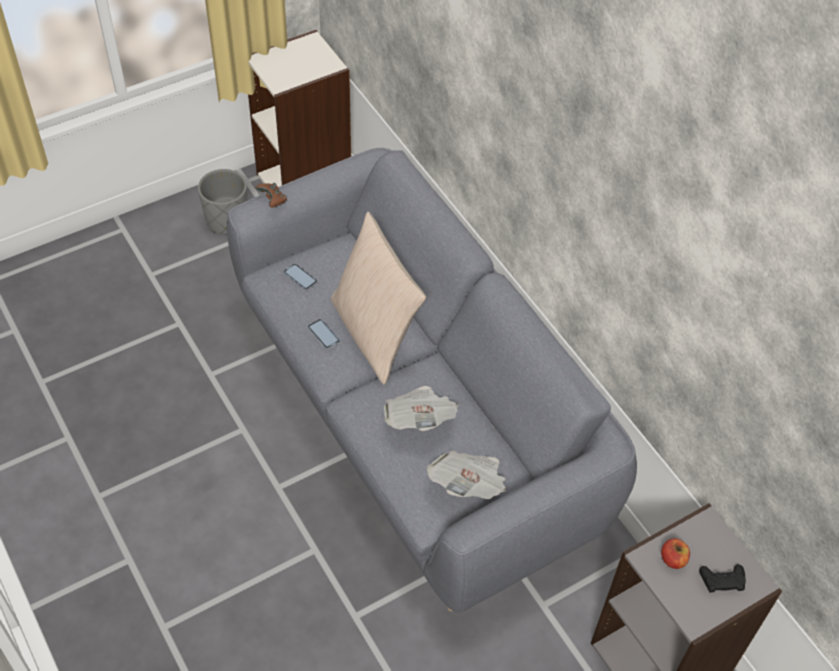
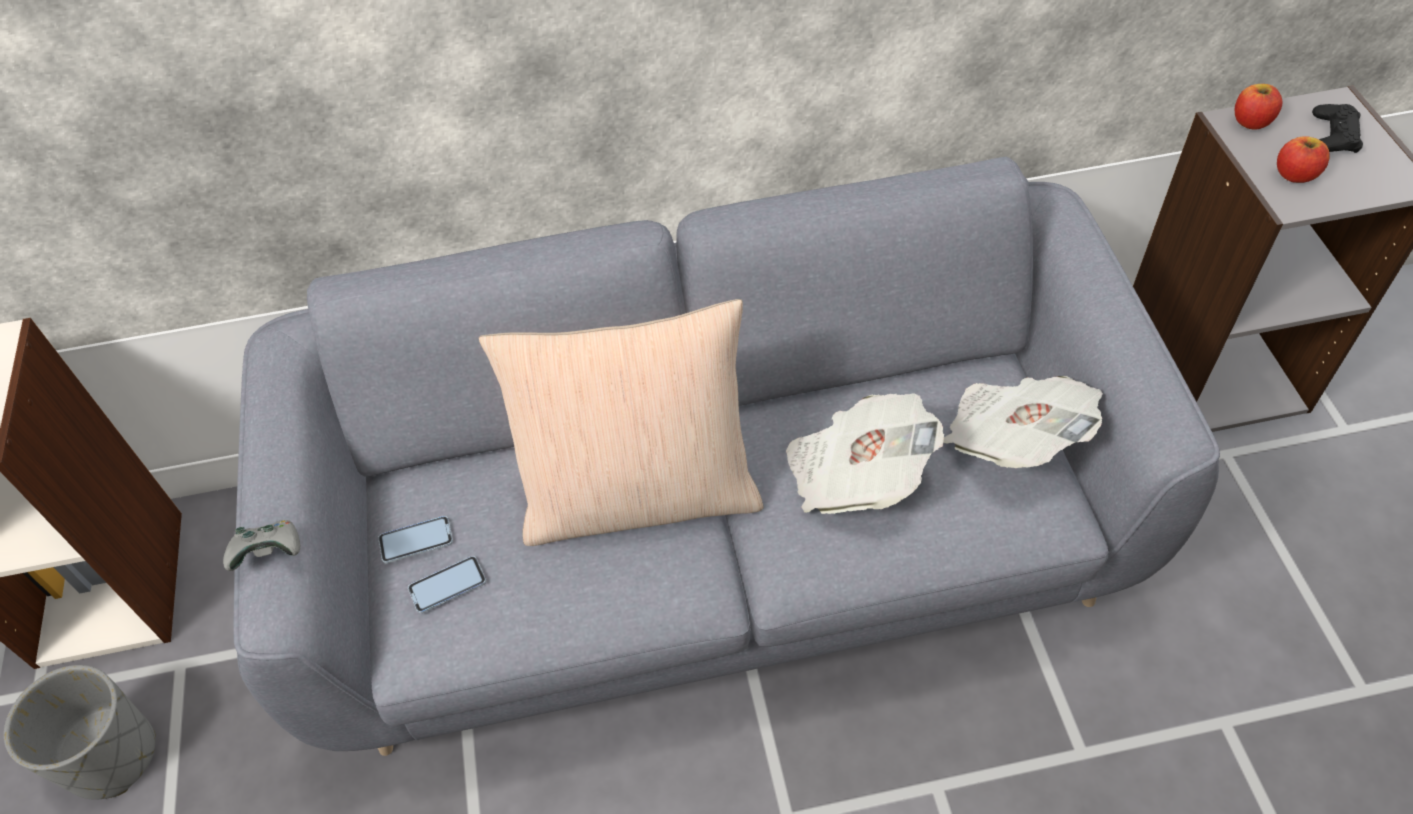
camera: 65 degrees left, 0 degrees up
brown game controller [255,183,287,208] -> grey game controller [223,520,300,571]
phone [308,319,340,349] -> phone moved to [378,516,453,563]
none -> apple [1235,84,1282,130]

